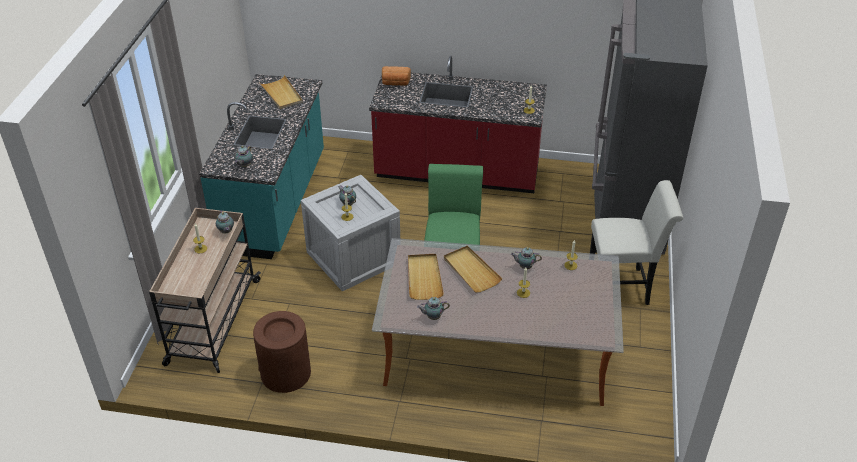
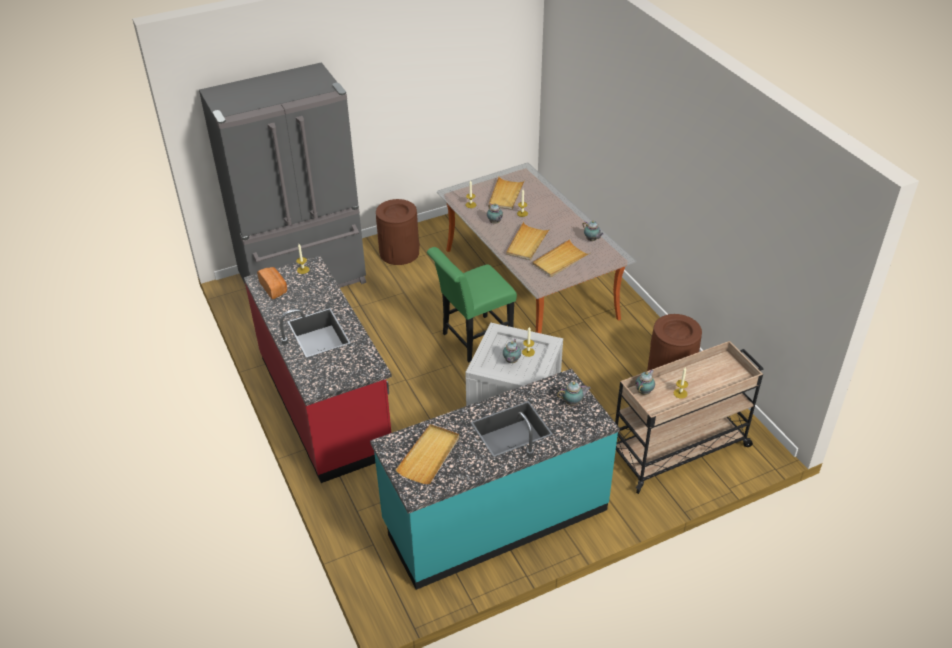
camera: 125 degrees left, 0 degrees up
bread [382,66,411,86] -> bread moved to [257,267,287,299]
white chair [590,180,683,305] -> brown trash can [376,199,420,265]
none -> beige tray [489,177,525,210]

